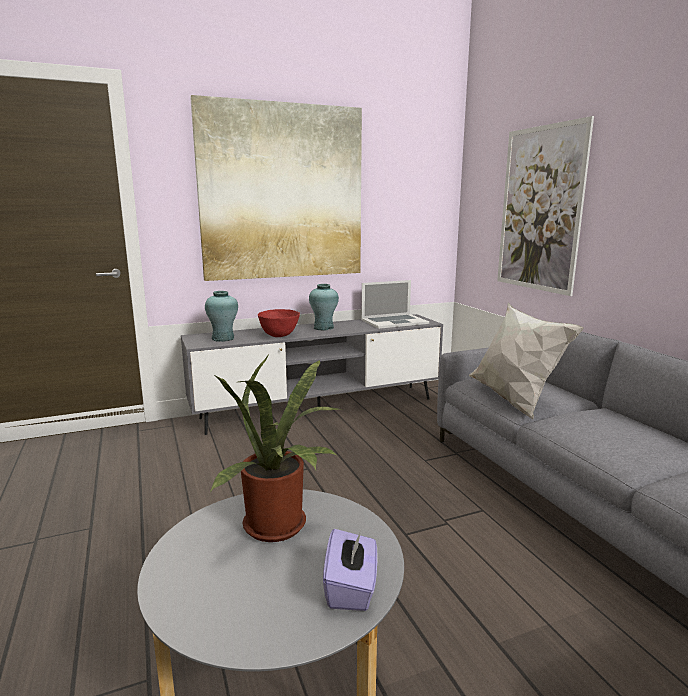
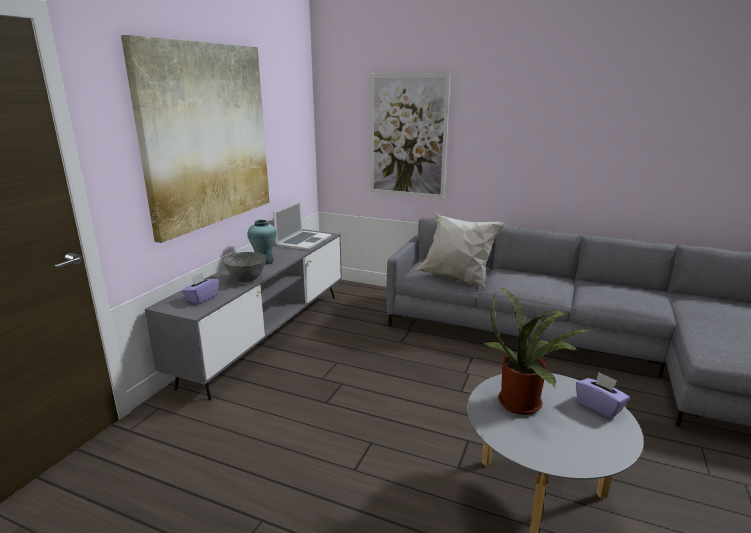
camera: 45 degrees left, 5 degrees up
turquoise vase [205,291,238,342] -> purple tissue box [182,273,219,304]
red bowl [258,309,300,337] -> grey bowl [223,252,266,282]

